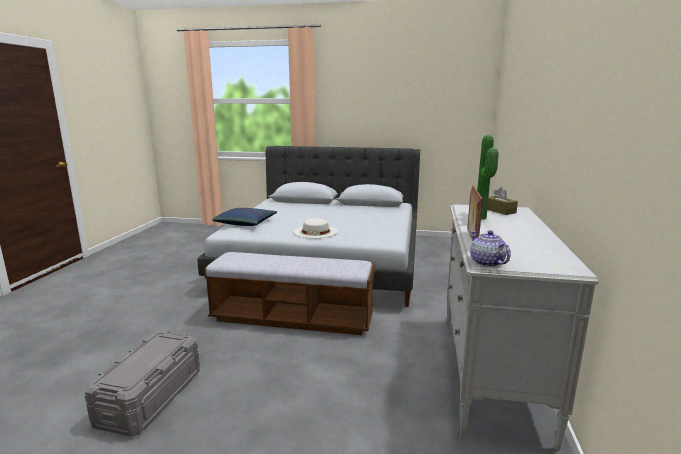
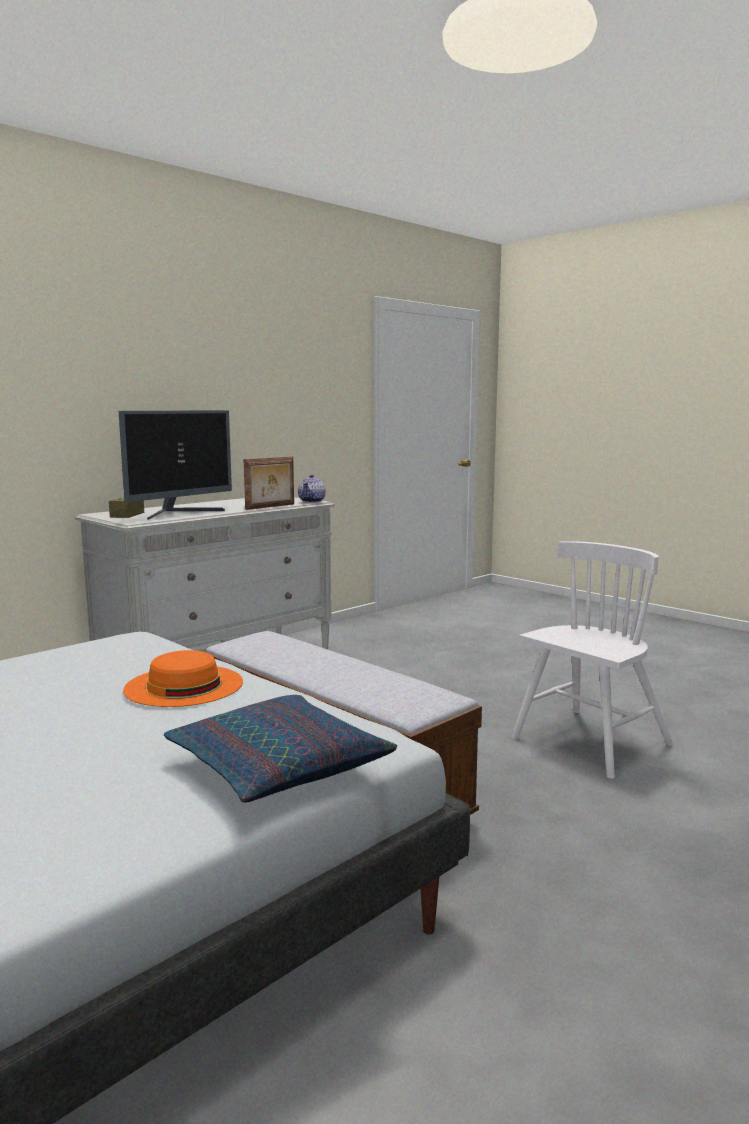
camera: 145 degrees left, 5 degrees down
grey storage box [84,331,200,437] -> white chair [512,541,674,779]
white hat [294,218,338,238] -> orange hat [123,650,243,707]
potted plant [477,135,499,220] -> monitor [119,410,232,520]

